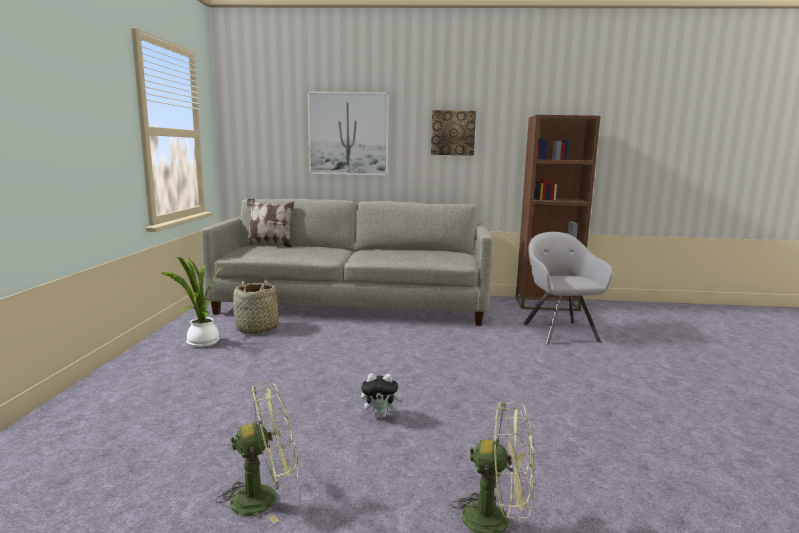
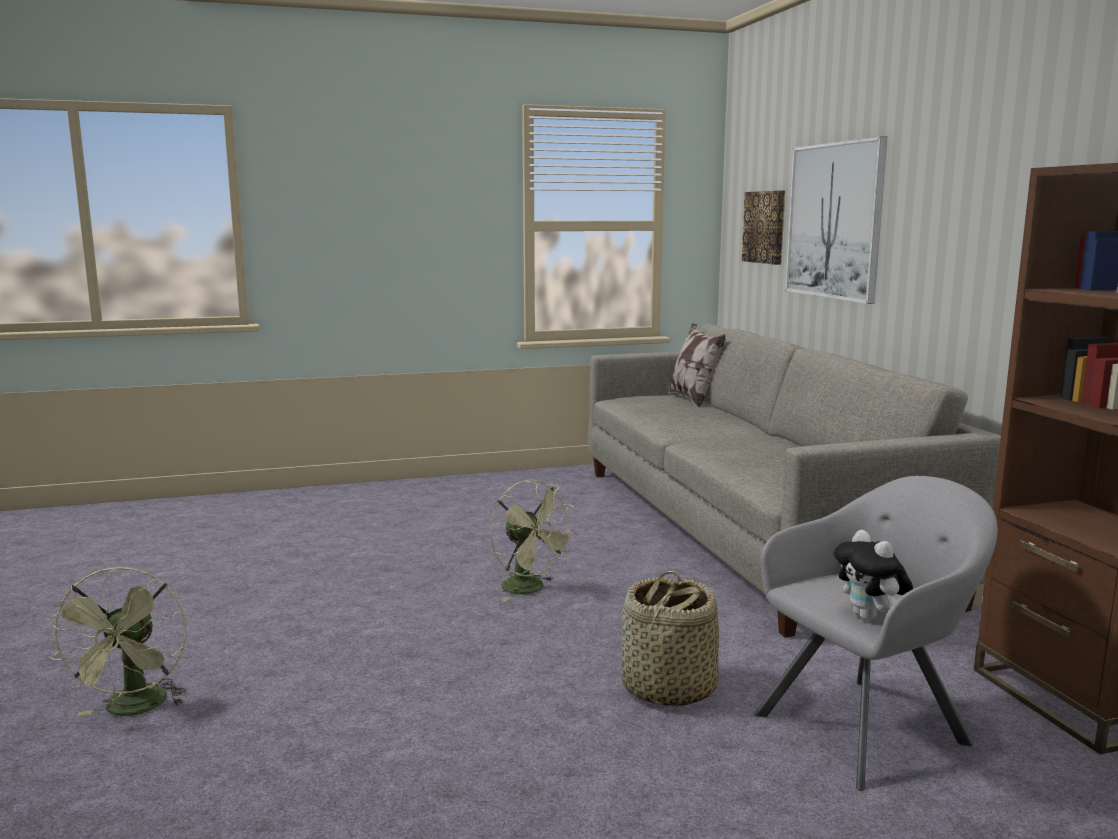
camera: 70 degrees right, 0 degrees up
potted plant [162,257,223,347] -> none
green fan [216,382,298,523] -> green fan moved to [491,480,576,601]
basket [233,280,279,334] -> basket moved to [621,571,719,706]
plush toy [361,373,403,418] -> plush toy moved to [834,530,913,621]
picture [431,110,476,156] -> picture moved to [742,191,785,265]

